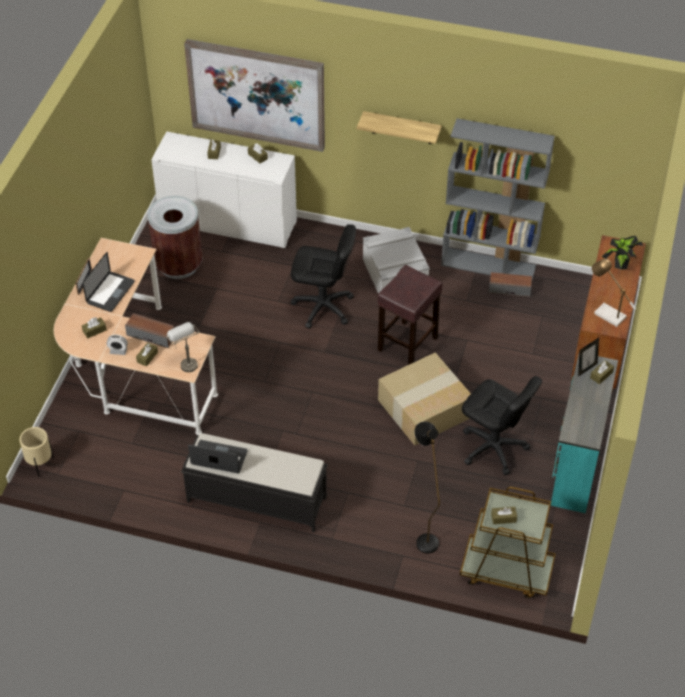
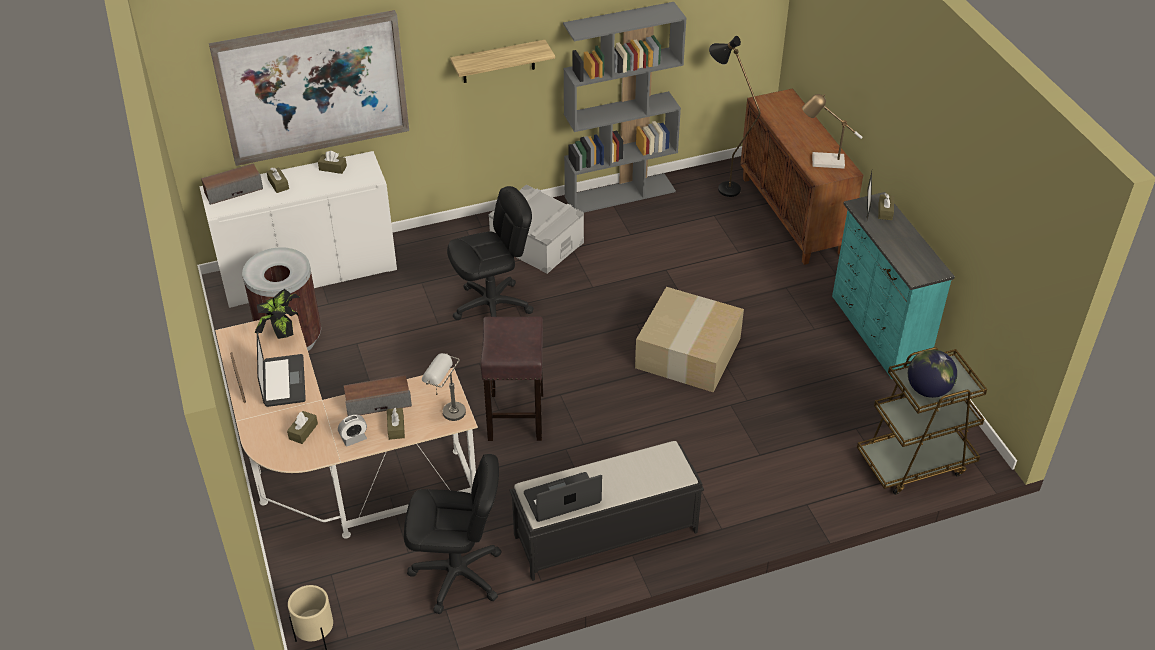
camera: 35 degrees left, 5 degrees down
brown stool [378,265,443,365] -> brown stool moved to [480,316,543,441]
black floor lamp [414,421,440,554] -> black floor lamp moved to [709,36,760,197]
black office chair [462,376,542,475] -> black office chair moved to [404,454,502,614]
speaker [488,272,532,297] -> speaker moved to [201,163,263,205]
brown tissue box [491,507,517,524] -> globe [908,349,957,398]
potted plant [602,236,643,270] -> potted plant moved to [255,289,300,339]

